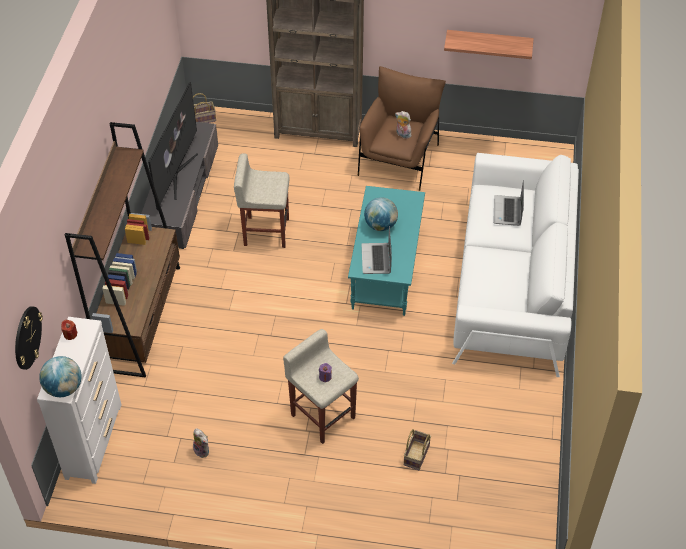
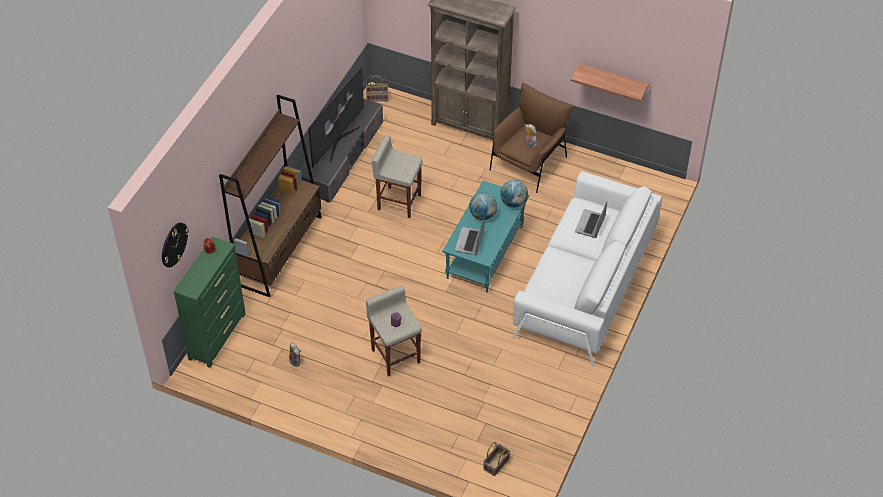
camera: 15 degrees right, 0 degrees up
white dresser [37,317,122,484] -> green dresser [173,236,246,368]
globe [39,356,82,397] -> globe moved to [500,180,528,207]
basket [404,429,431,470] -> basket moved to [483,442,510,477]

